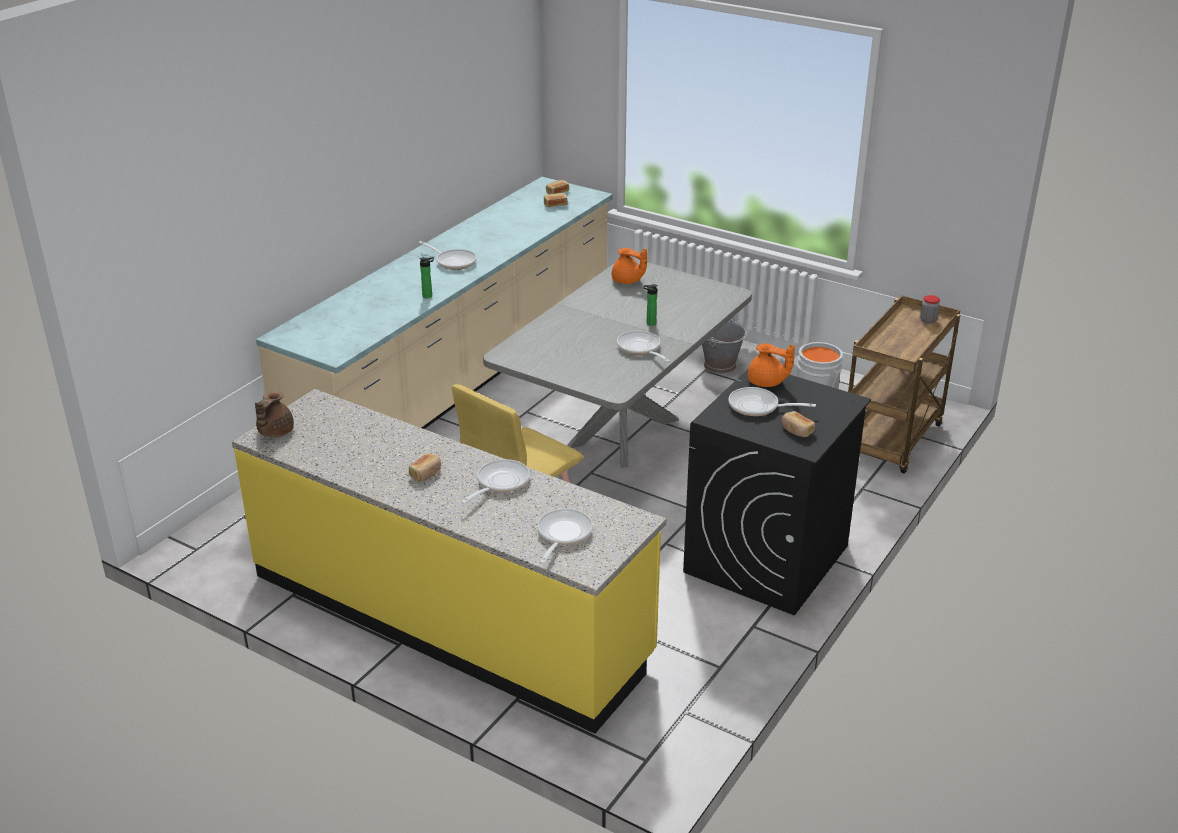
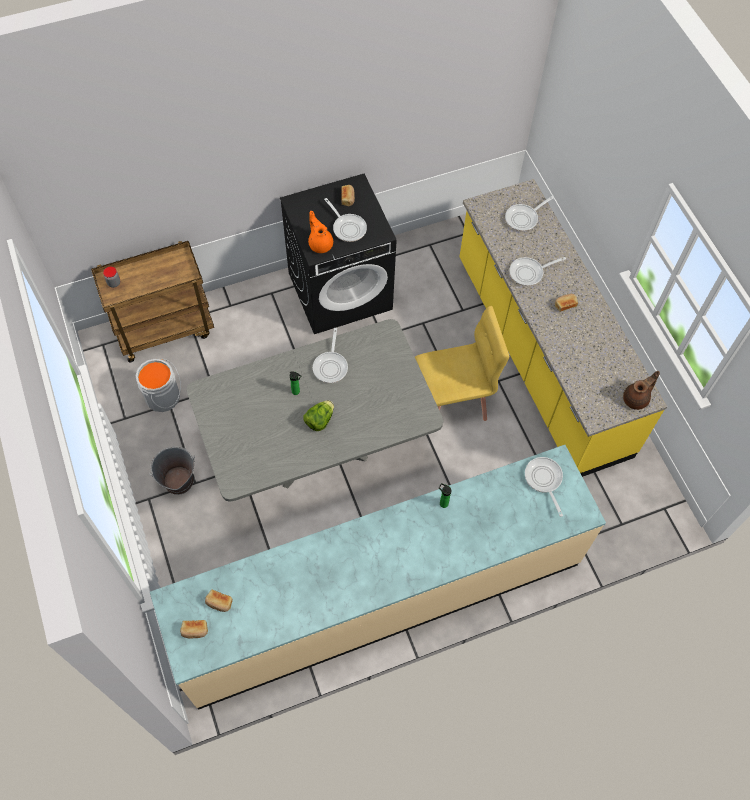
camera: 145 degrees left, 30 degrees up
frying pan [419,241,477,270] -> frying pan moved to [525,457,563,517]
orange teapot [612,248,647,284] -> none
none -> lettuce [303,400,334,431]

